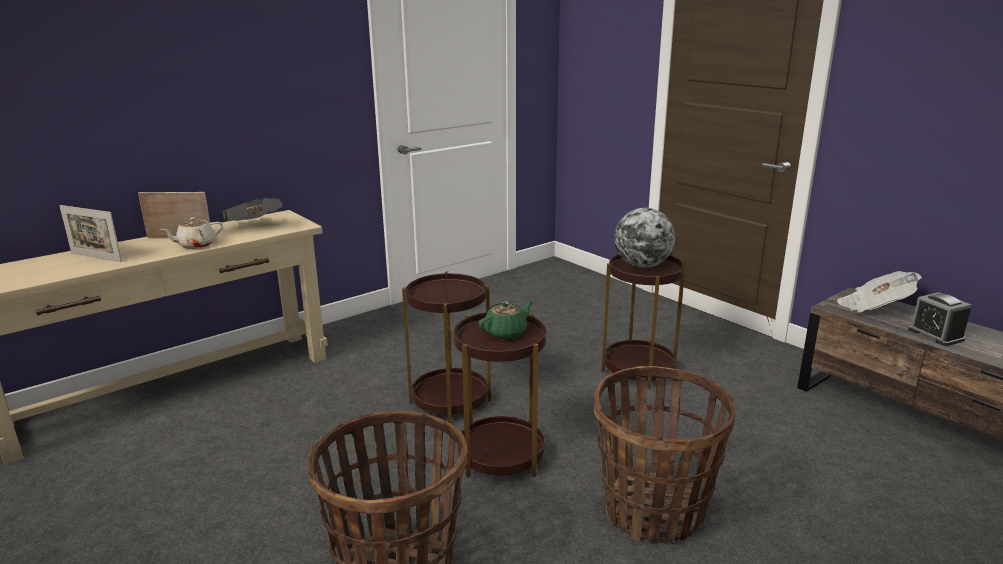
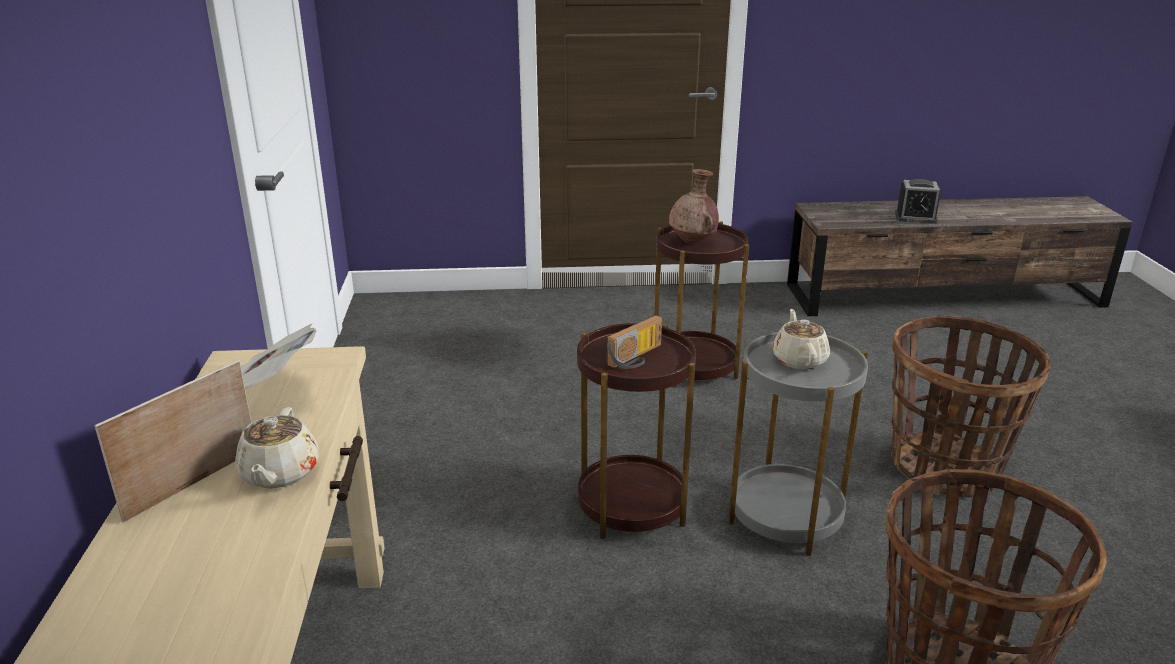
camera: 55 degrees left, 5 degrees up
picture frame [59,205,122,262] -> none
brown side table [454,312,546,478] -> grey side table [728,328,868,556]
green teapot [479,300,534,339] -> beige teapot [773,309,830,369]
globe [614,208,675,268] -> brown vase [669,169,719,244]
newspaper [837,271,922,313] -> none
none -> radio [607,315,662,369]

